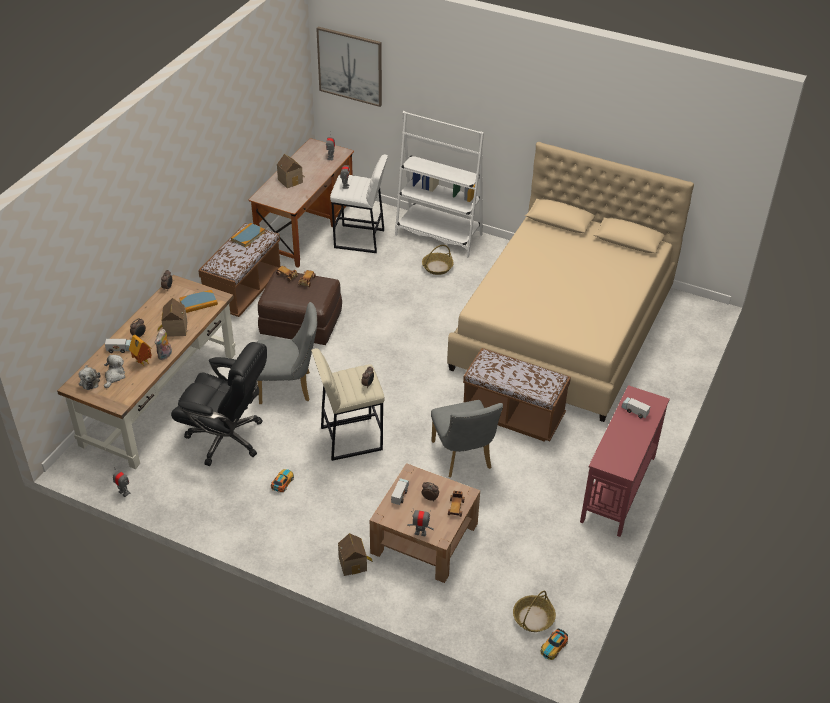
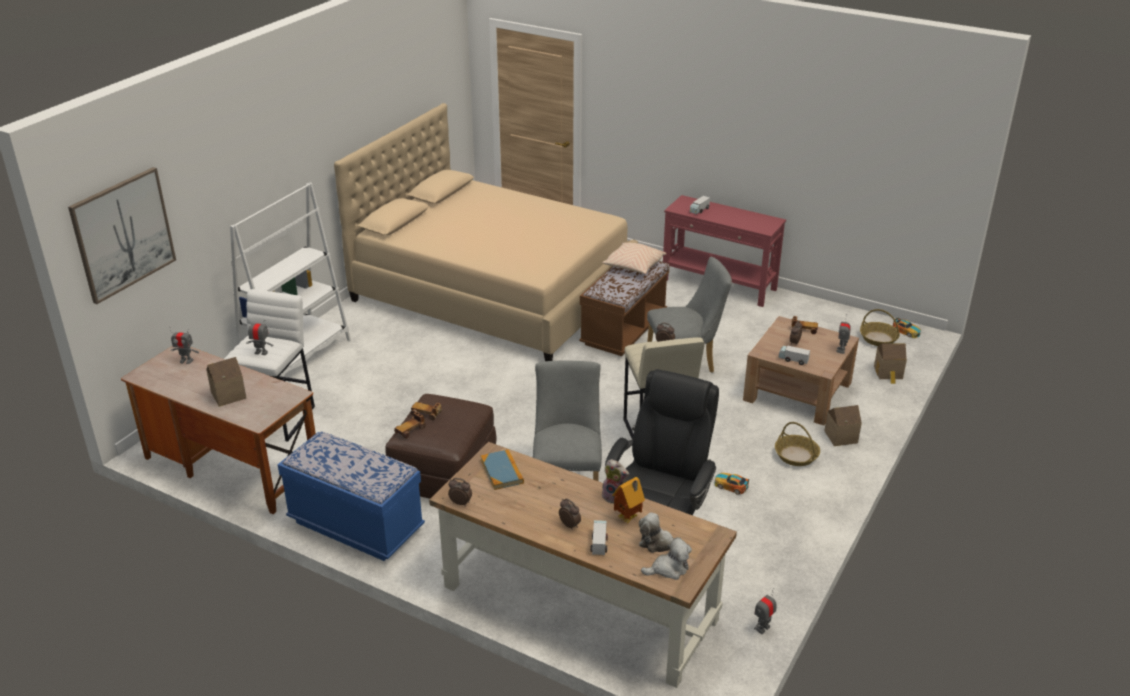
camera: 85 degrees left, 10 degrees down
toy house [157,298,187,337] -> toy house moved to [874,343,907,384]
brown bench [198,223,281,317] -> blue bench [278,431,425,561]
book [231,223,265,247] -> none
basket [422,245,454,275] -> basket moved to [775,422,820,466]
none -> beige pillow [602,243,667,274]

